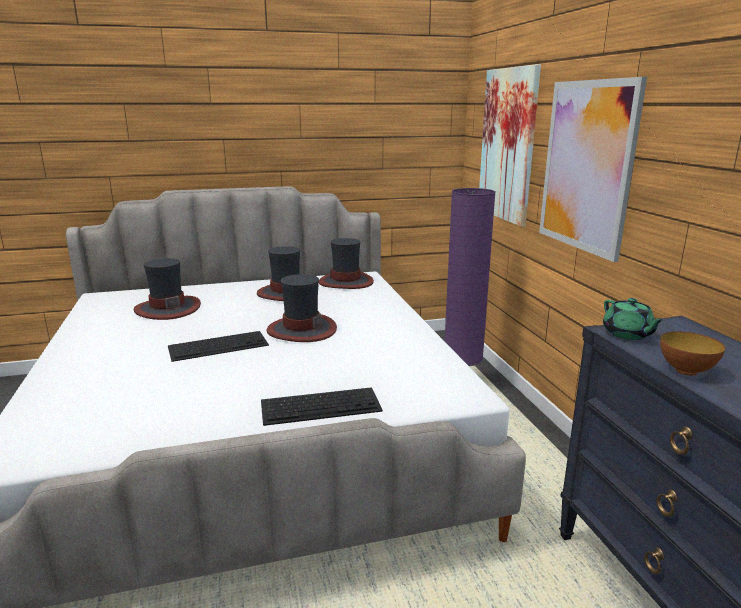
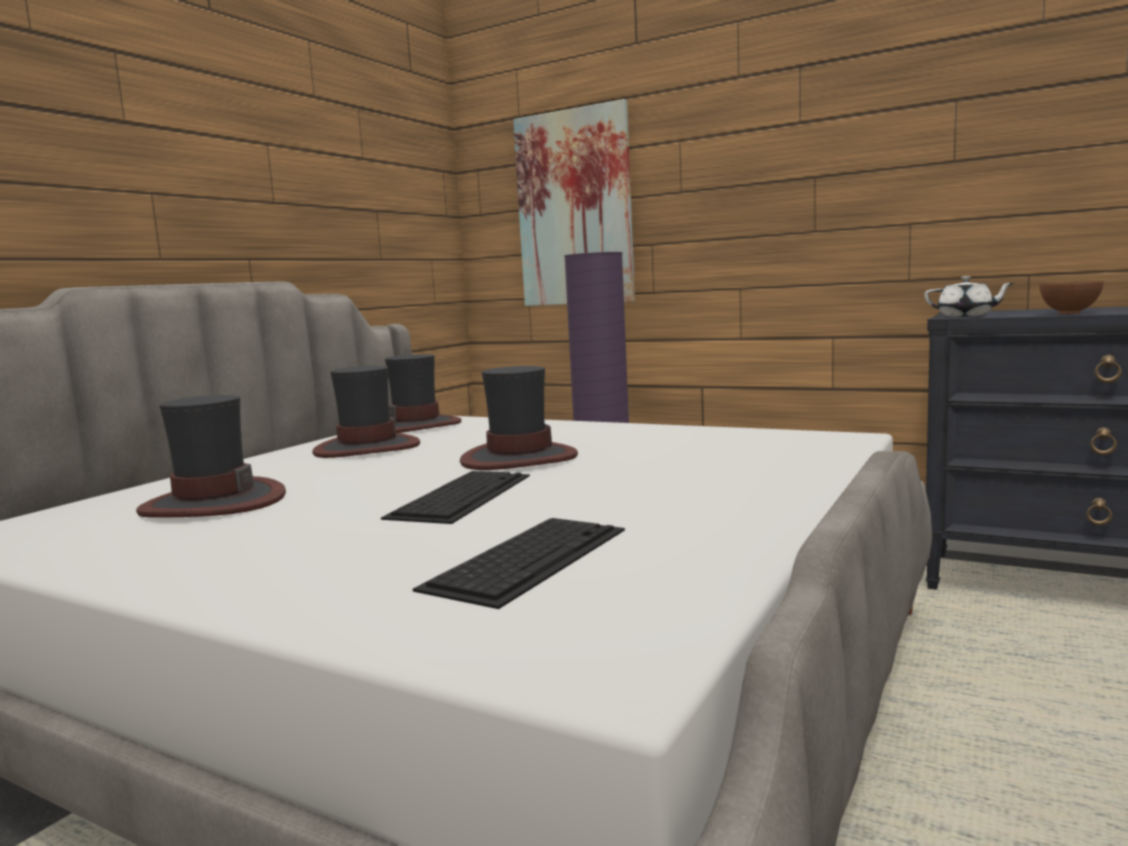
camera: 45 degrees left, 10 degrees down
keyboard [261,387,383,426] -> keyboard moved to [413,518,625,609]
picture [539,77,647,262] -> none
green teapot [603,298,665,340] -> white teapot [924,276,1015,317]

